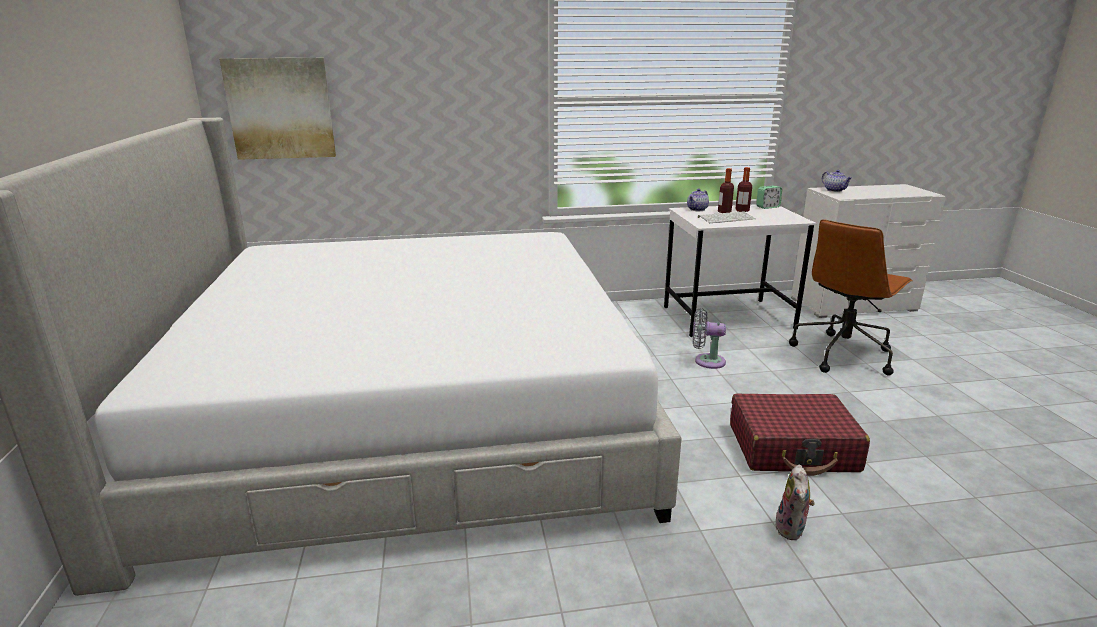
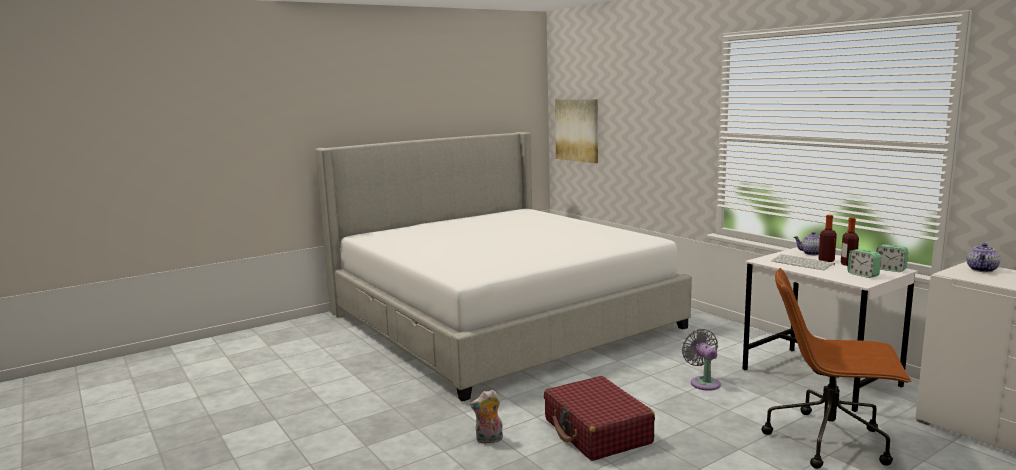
camera: 65 degrees right, 10 degrees down
none -> alarm clock [847,249,881,278]

